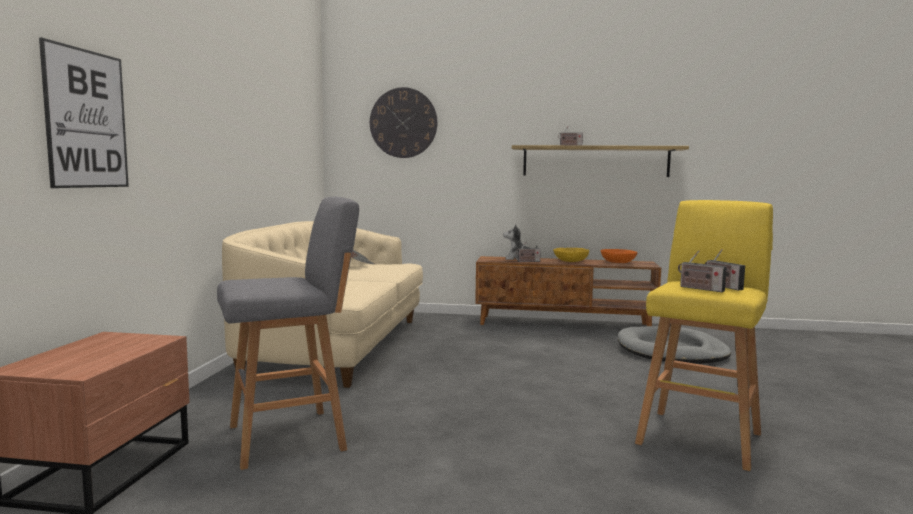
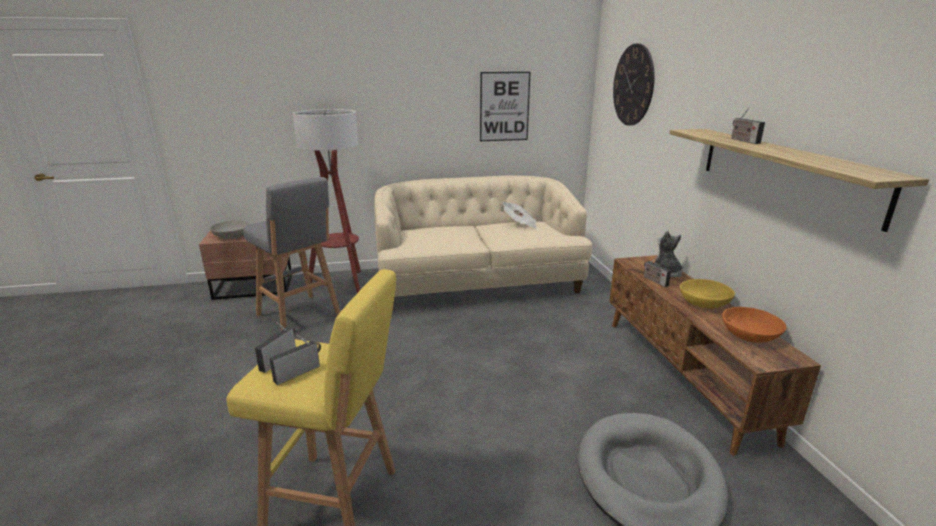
camera: 70 degrees right, 15 degrees up
picture [39,38,129,188] -> picture moved to [480,72,531,141]
none -> grey bowl [210,220,249,239]
none -> floor lamp [293,109,361,293]

